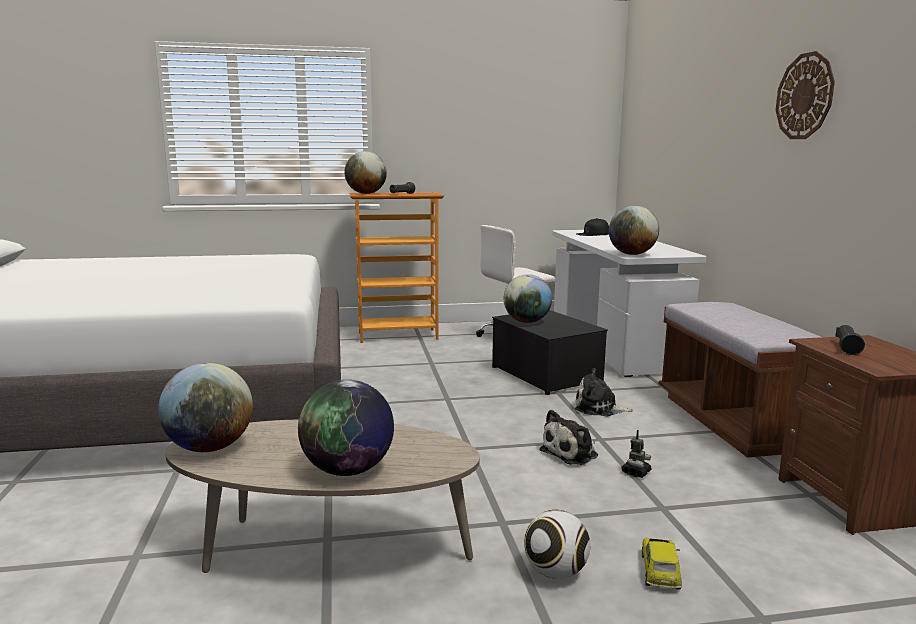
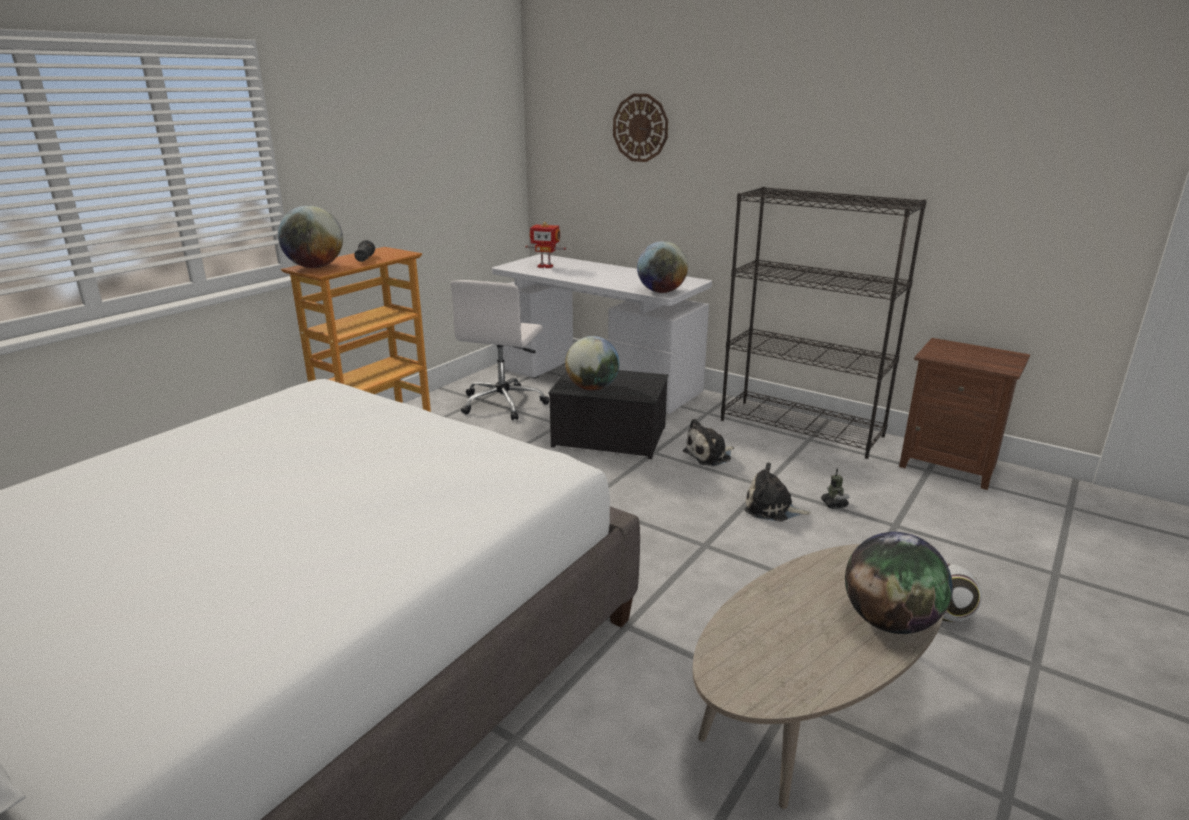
camera: 45 degrees left, 10 degrees up
globe [158,363,253,452] -> none
plush toy [540,410,598,465] -> plush toy turned 105 degrees clockwise [744,462,811,522]
black cap [576,218,609,236] -> toy robot [525,222,566,268]
toy car [642,537,682,590] -> none
brown bench [659,302,820,457] -> black bookcase [721,187,927,459]
wall clock [776,51,835,139] -> wall clock moved to [613,94,668,162]
black flashlight [835,325,865,355] -> none

